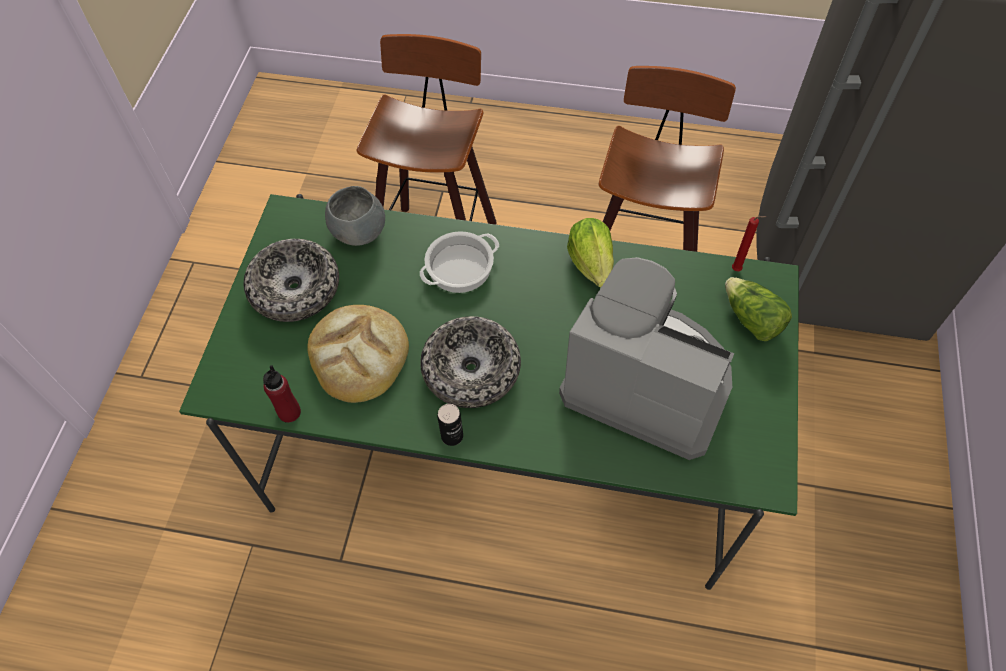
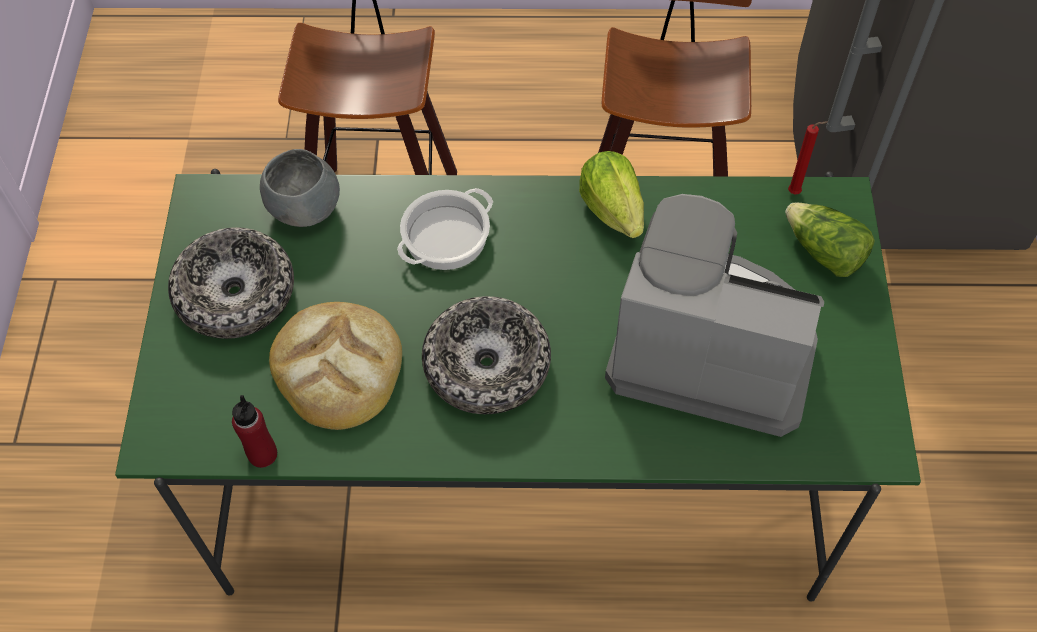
camera: 10 degrees left, 0 degrees up
can [437,404,463,446] -> none

